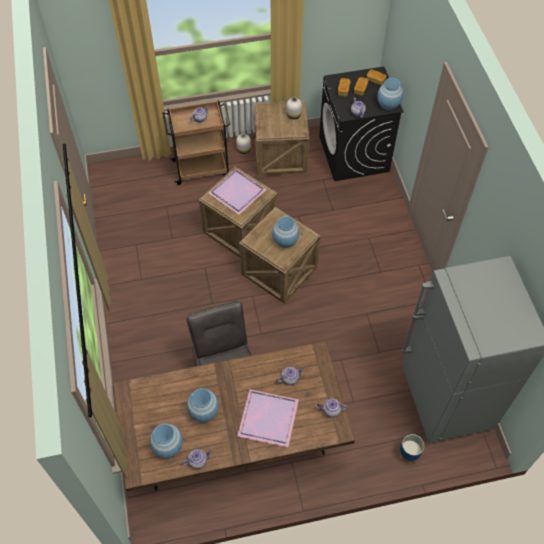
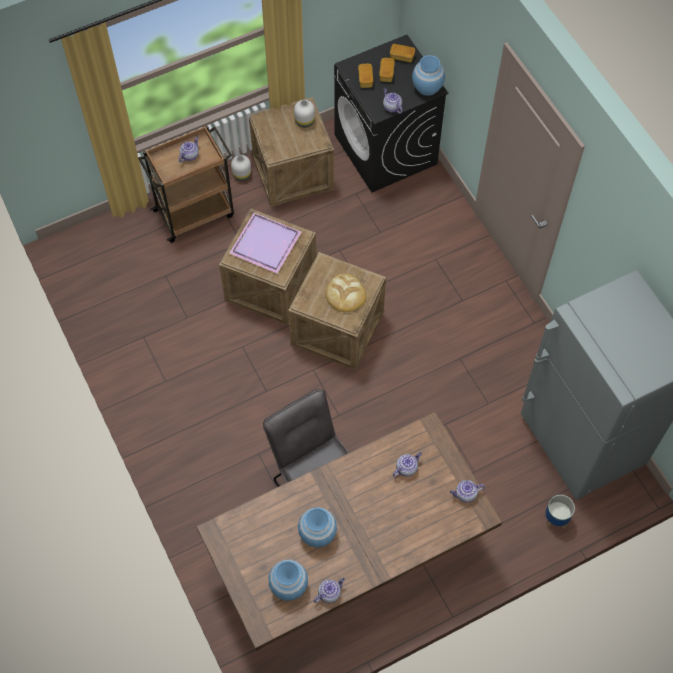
camera: 15 degrees left, 5 degrees up
purple tray [238,389,299,447] -> none
blue vase [272,216,299,248] -> bread [325,273,366,312]

